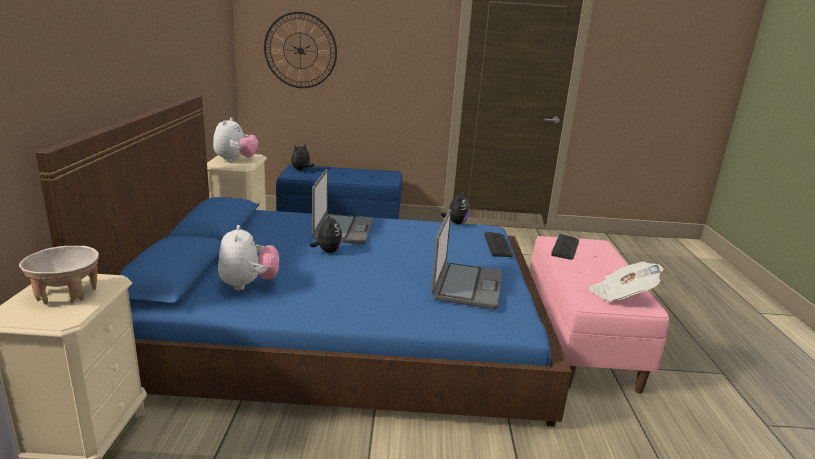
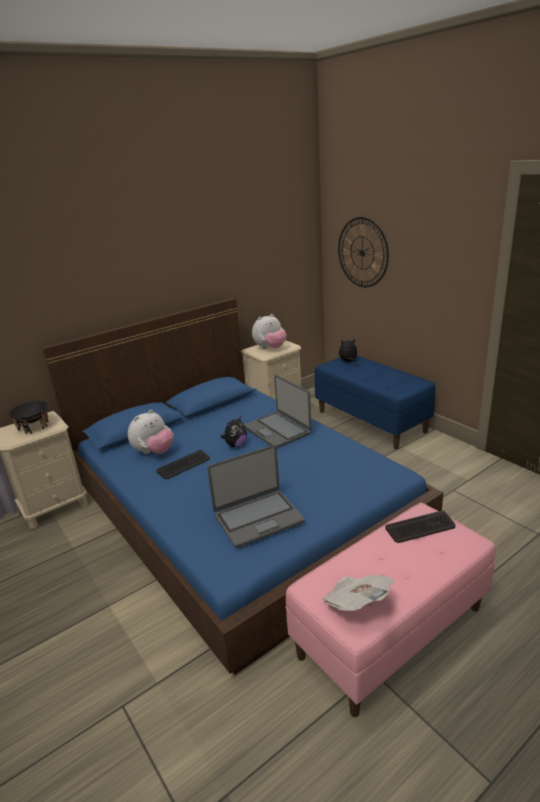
camera: 55 degrees right, 5 degrees up
beige bowl [19,246,99,305] -> black bowl [9,400,48,434]
laptop [312,169,373,244] -> laptop turned 90 degrees clockwise [244,374,311,448]
plush toy [441,191,470,224] -> none
keyboard [484,232,513,257] -> keyboard moved to [156,450,210,479]

